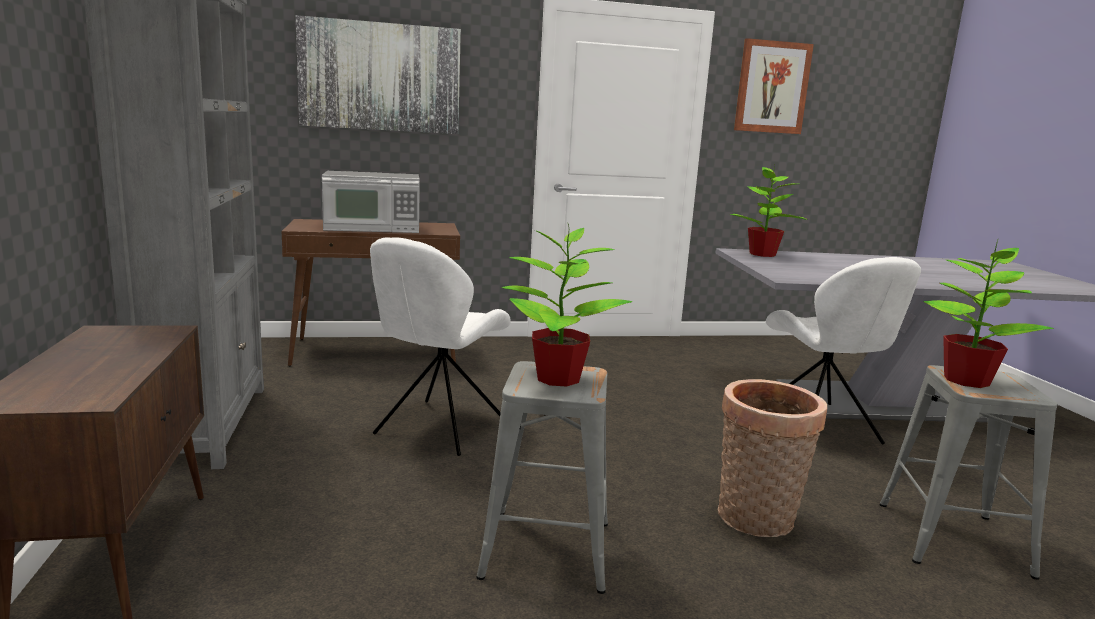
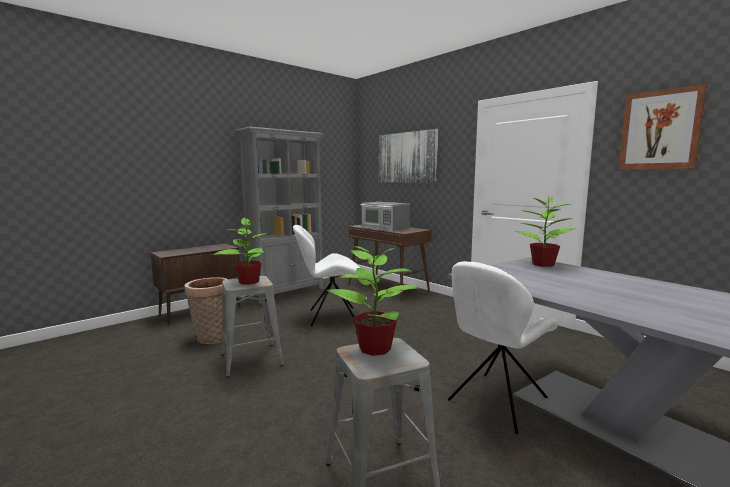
camera: 60 degrees right, 5 degrees down
basket [717,379,827,537] -> basket moved to [184,277,228,344]

